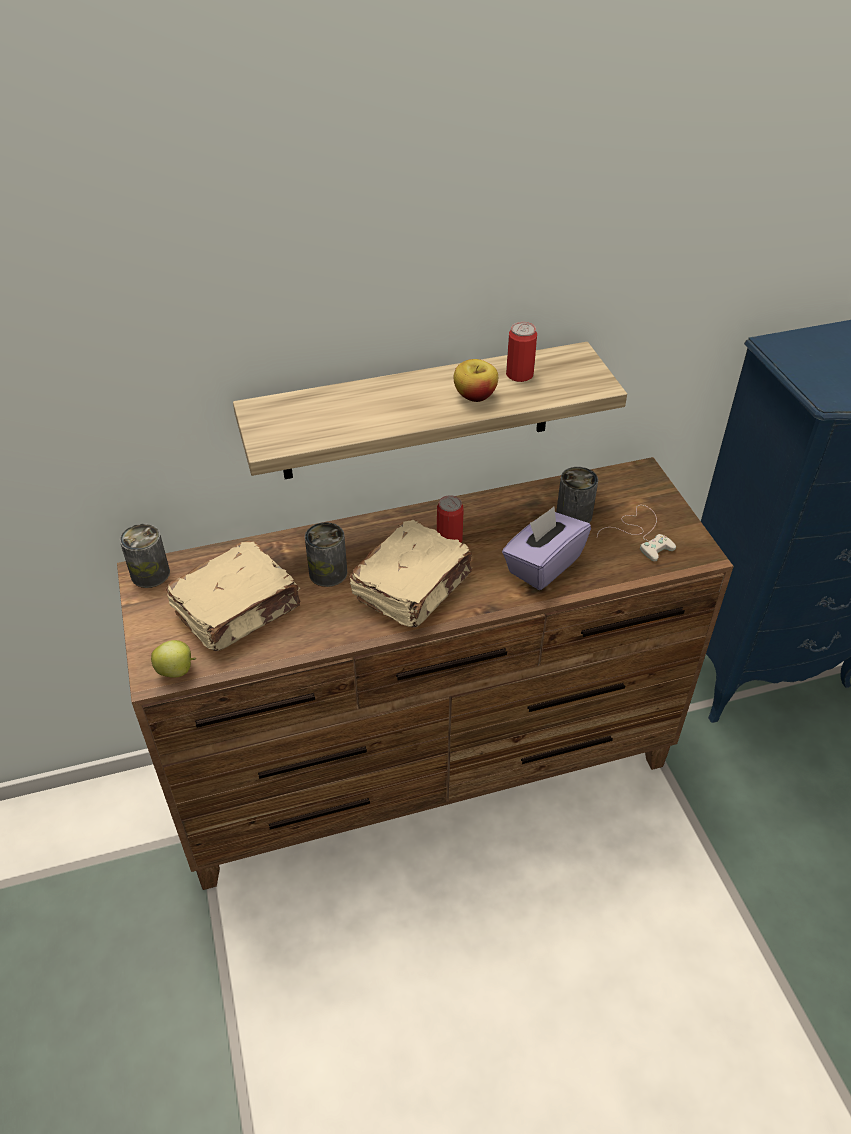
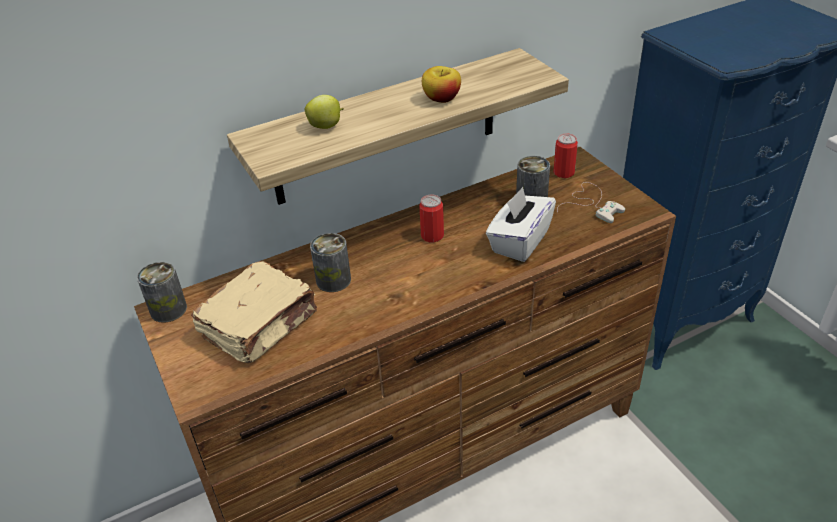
camera: 10 degrees left, 5 degrees down
apple [151,640,196,678] -> apple moved to [305,95,344,129]
beige book [350,519,472,628] -> none
purple tissue box [502,506,591,590] -> white tissue box [486,187,556,262]
can [506,322,537,382] -> can moved to [553,134,578,178]

